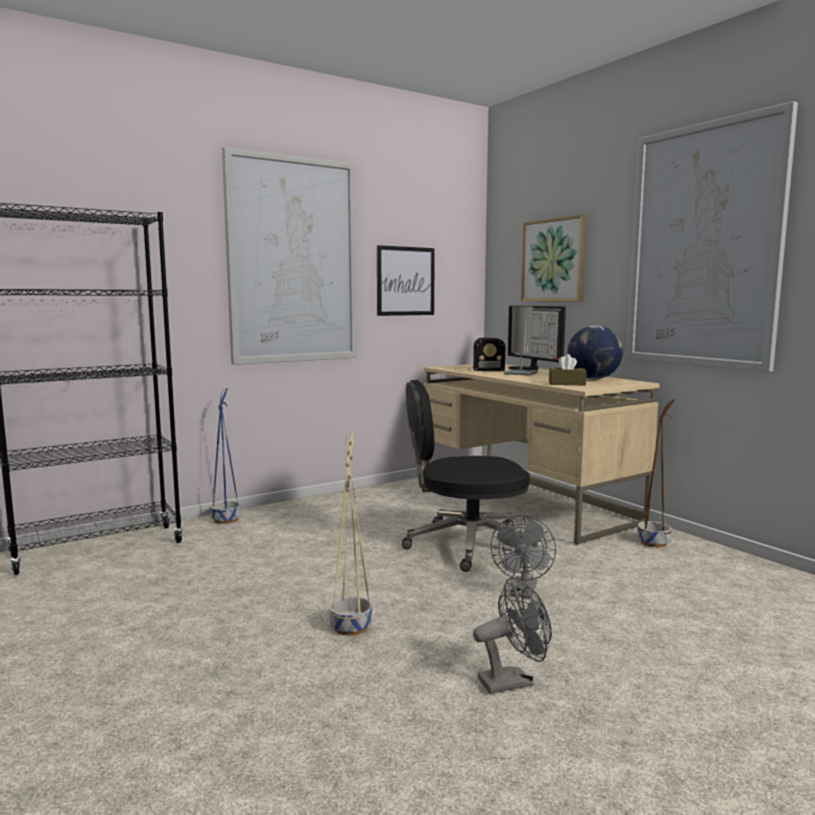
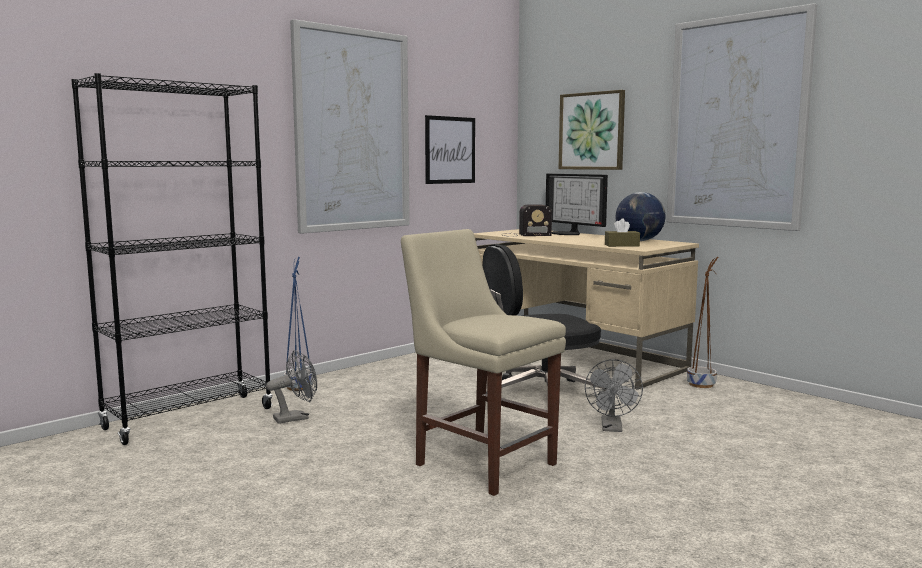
camera: 10 degrees left, 0 degrees up
beige planter [330,433,373,636] -> beige chair [401,229,566,496]
grey fan [473,578,552,694] -> grey fan moved to [266,350,317,424]
grey table lamp [504,307,537,376] -> none

